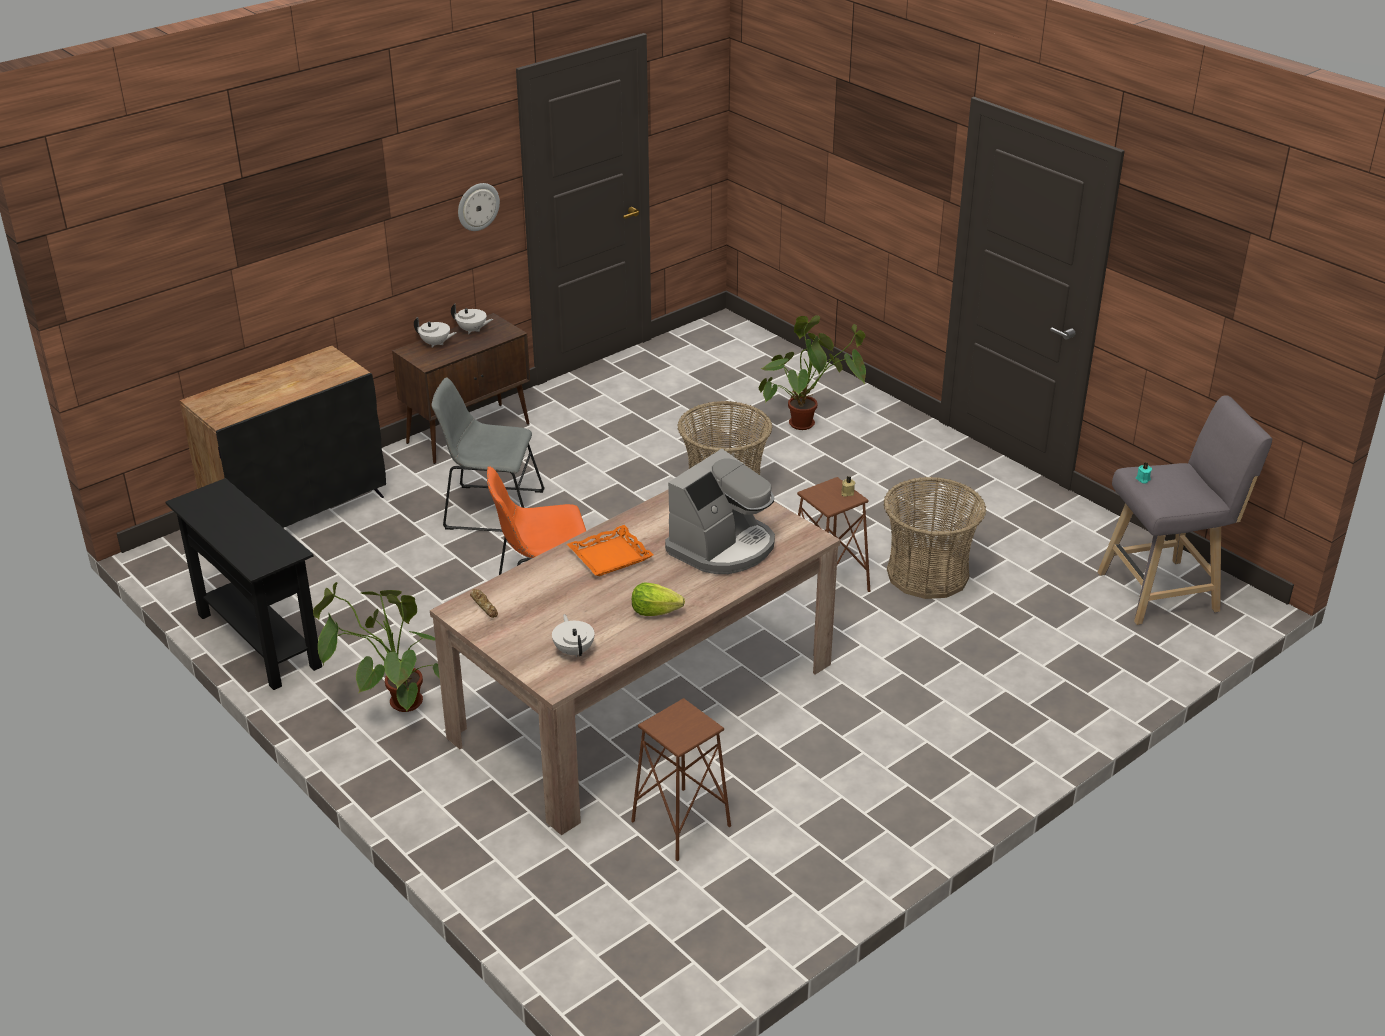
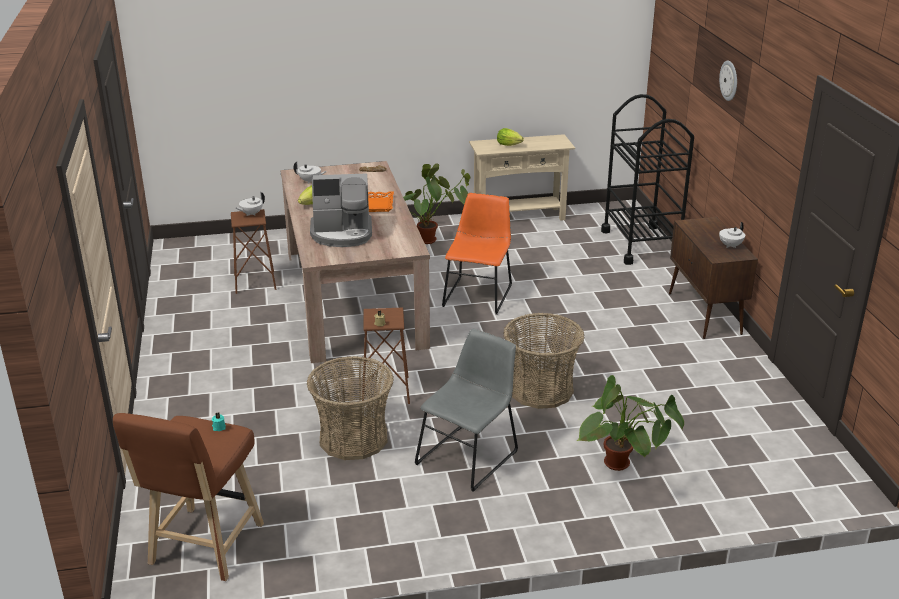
camera: 120 degrees right, 5 degrees down
black console table [165,478,322,690] -> beige console table [469,134,575,221]
black cabinet [180,346,386,528] -> black cart [601,94,694,265]
white teapot [414,317,457,348] -> white teapot moved to [236,192,265,216]
grey chair [431,377,545,532] -> grey chair moved to [414,329,518,492]
wall clock [458,183,500,231] -> wall clock moved to [719,60,737,101]
coffee machine [665,449,775,574] -> coffee machine turned 75 degrees counterclockwise [310,173,372,247]
grey stool [1097,395,1272,625] -> brown stool [113,413,264,581]
none -> lettuce [497,128,524,146]

